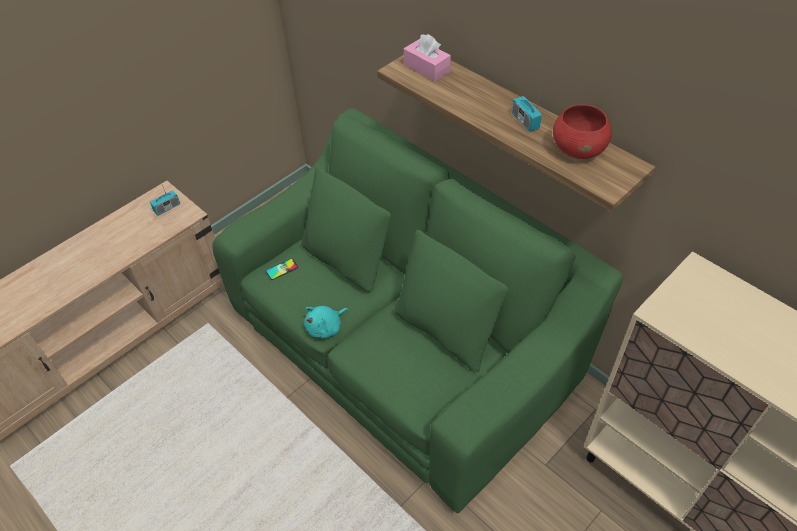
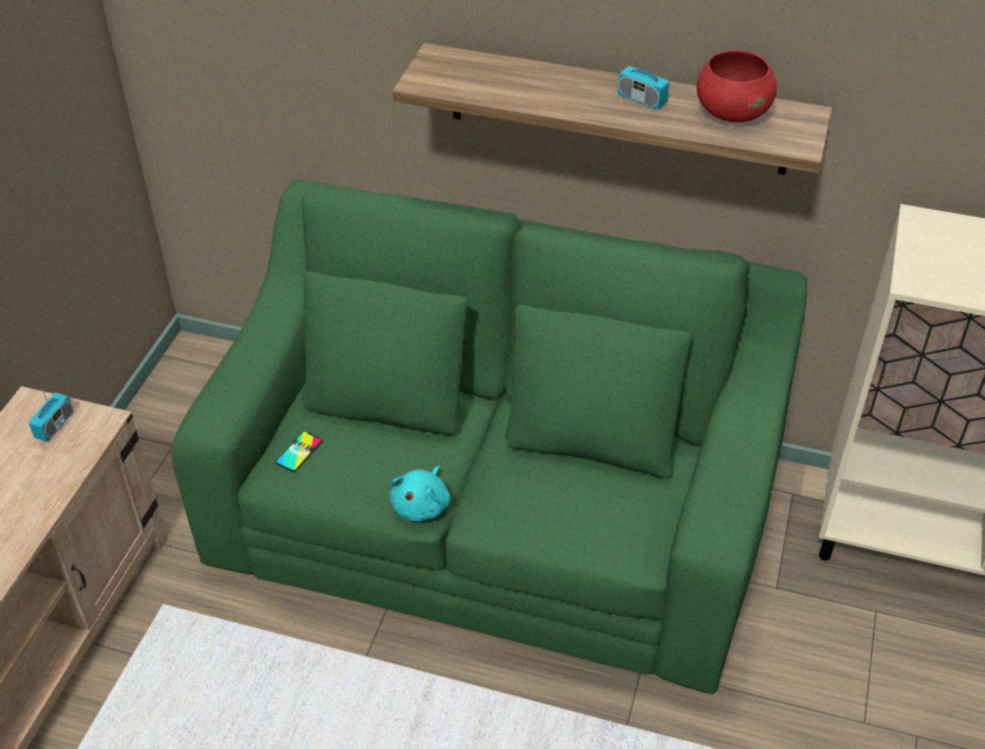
camera: 30 degrees left, 5 degrees down
pink tissue box [404,34,451,81] -> none

